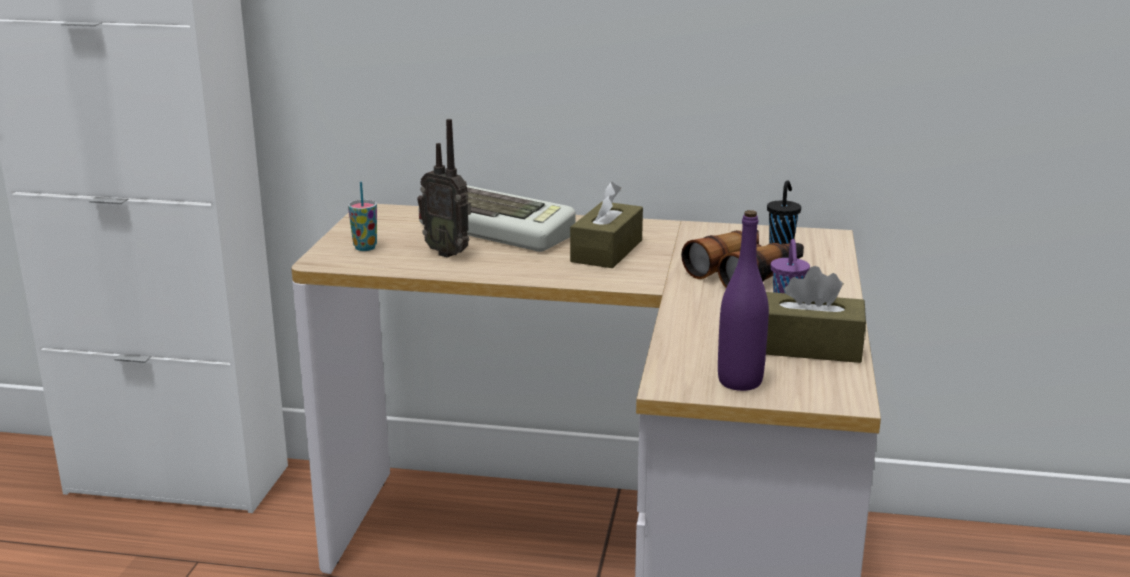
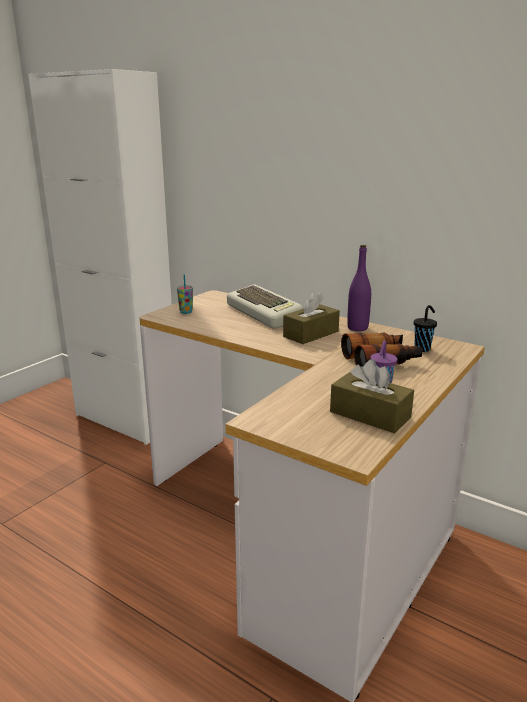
camera: 25 degrees right, 0 degrees up
radio [417,119,471,258] -> none
purple bottle [718,210,769,391] -> purple bottle moved to [347,245,371,331]

